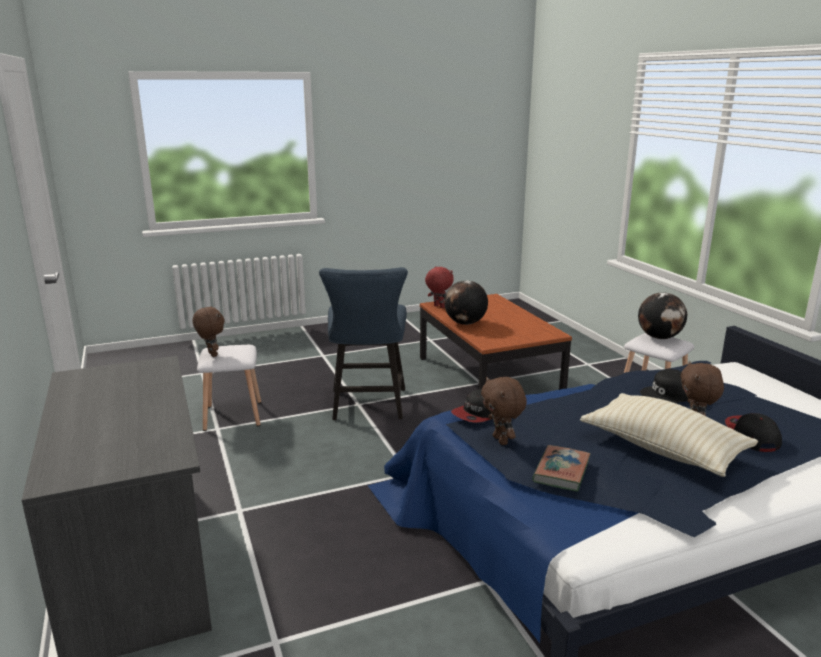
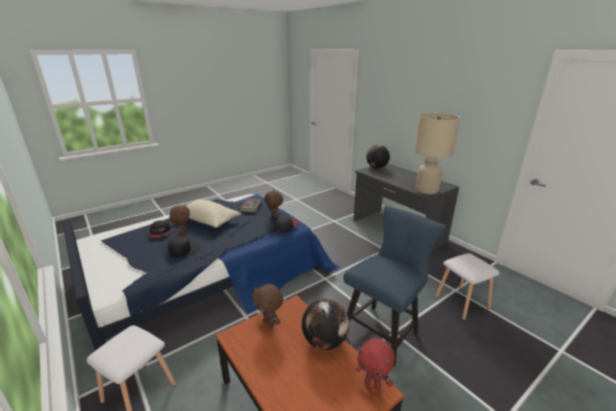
camera: 165 degrees right, 5 degrees up
brown plush toy [193,306,225,357] -> brown plush toy moved to [252,284,283,327]
blue chair [319,267,408,420] -> blue chair turned 60 degrees clockwise [344,206,446,367]
globe [638,293,687,339] -> globe moved to [366,145,390,169]
none -> beige table lamp [414,113,460,194]

